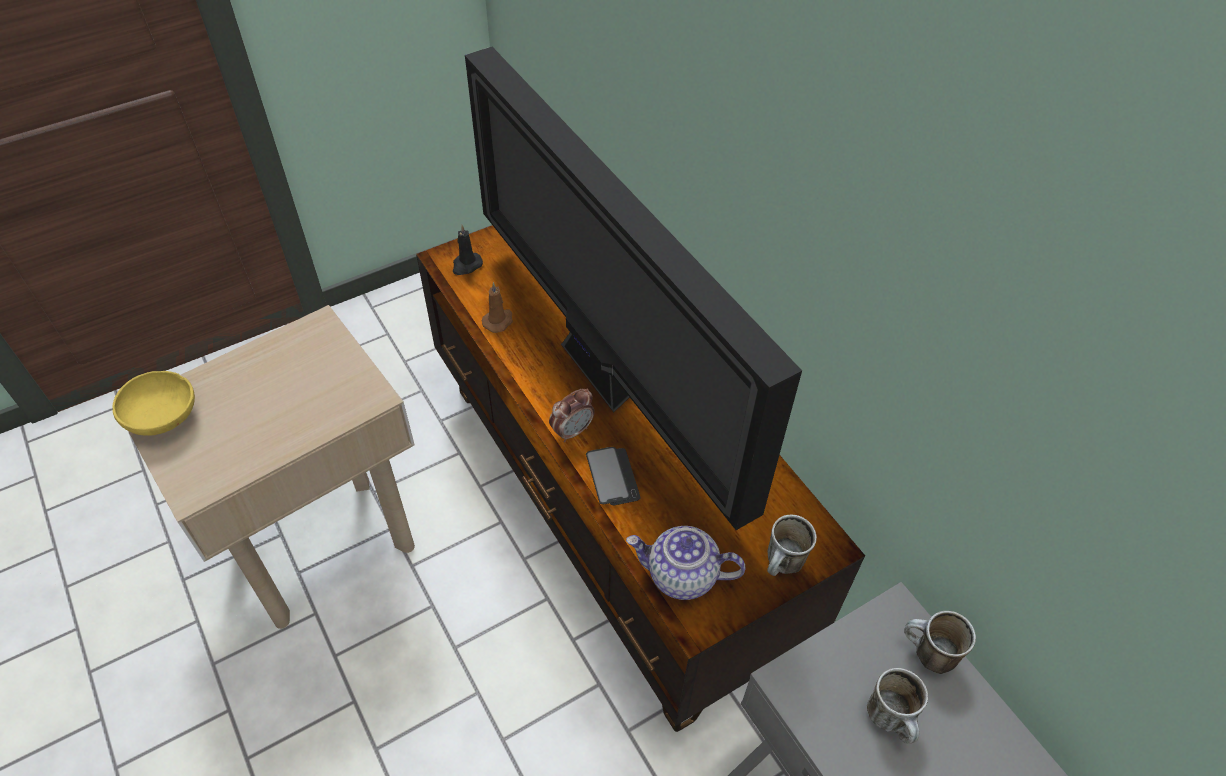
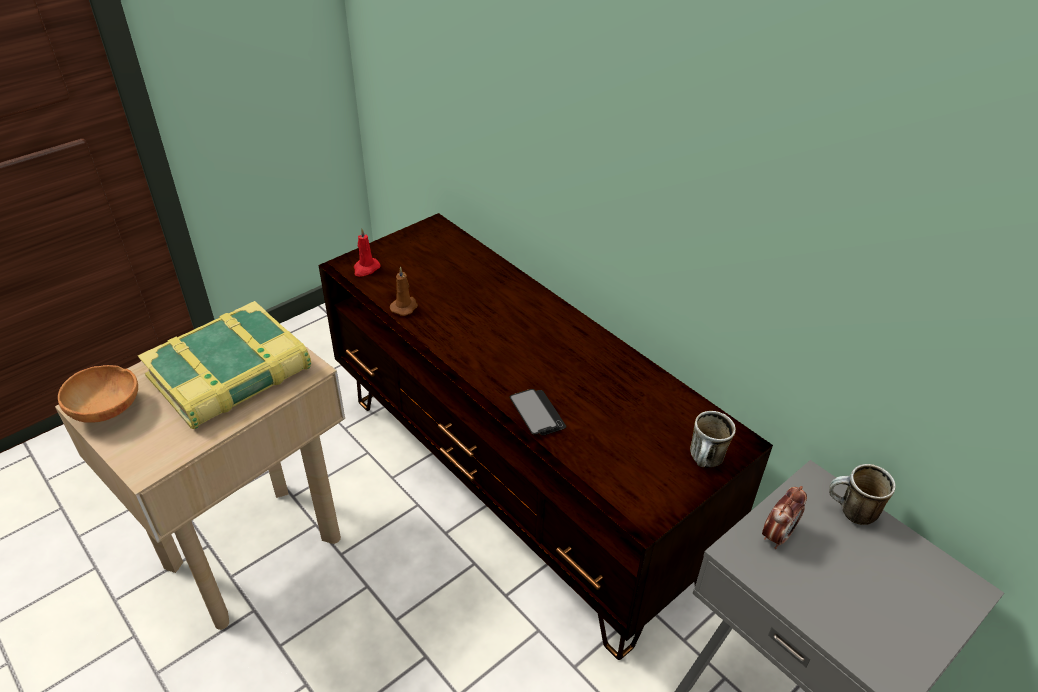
camera: 10 degrees left, 10 degrees down
yellow bowl [112,371,195,436] -> brown bowl [58,365,138,423]
black candle [453,225,483,275] -> red candle [354,228,381,277]
television [465,47,802,530] -> none
alarm clock [549,388,595,442] -> alarm clock moved to [762,486,807,549]
teapot [626,526,745,600] -> none
mug [867,668,928,744] -> none
none -> book [138,301,311,429]

